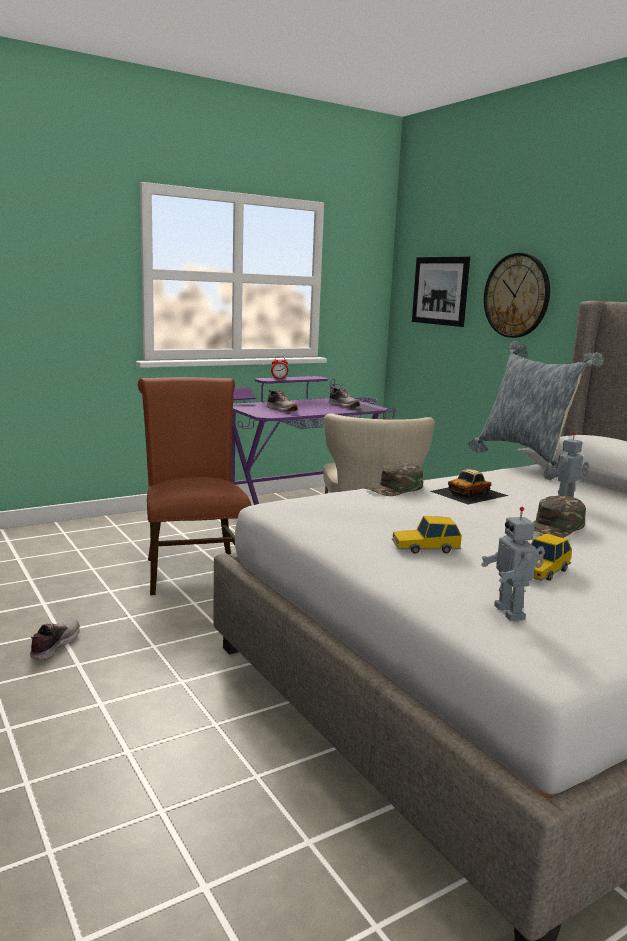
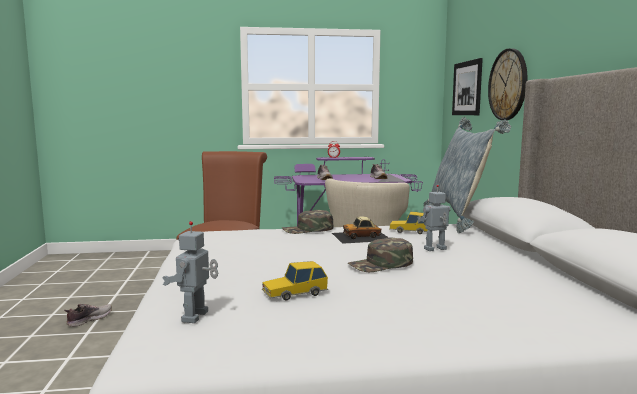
camera: 25 degrees right, 5 degrees down
toy car [392,516,462,554] -> toy car moved to [389,212,427,234]

